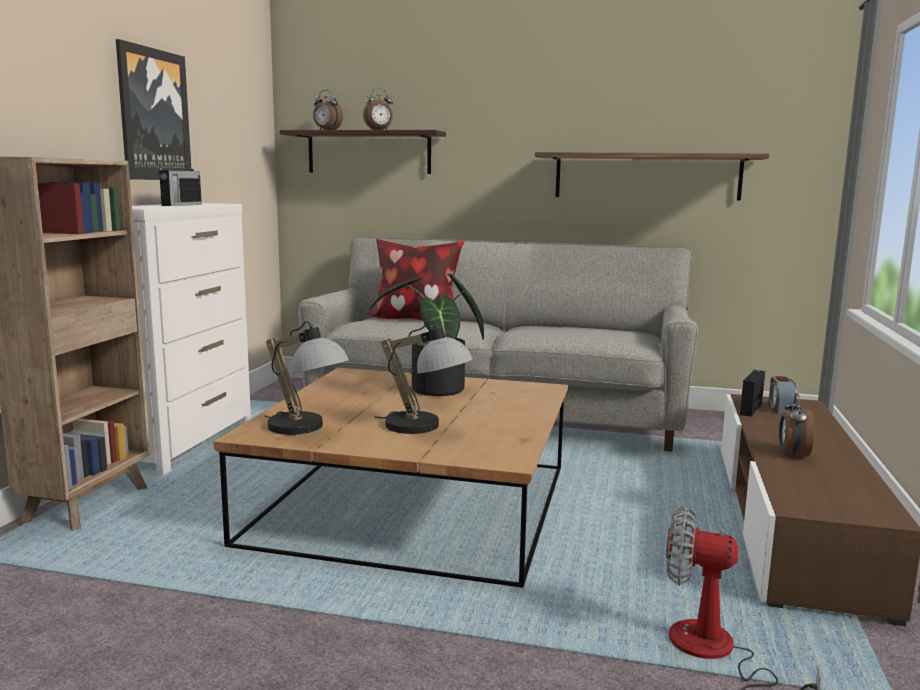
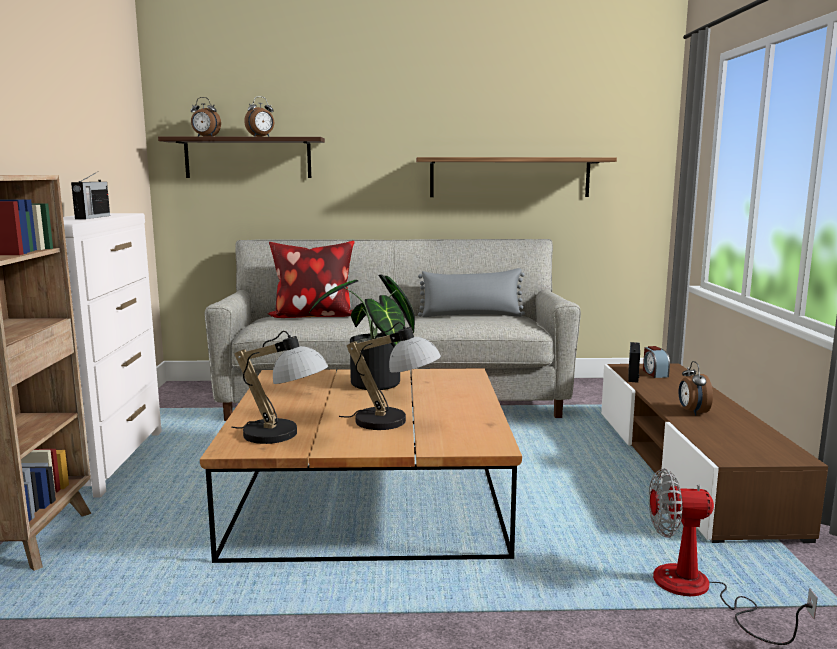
camera: 15 degrees left, 0 degrees up
picture [116,39,191,180] -> none
none -> grey pillow [418,268,525,317]

